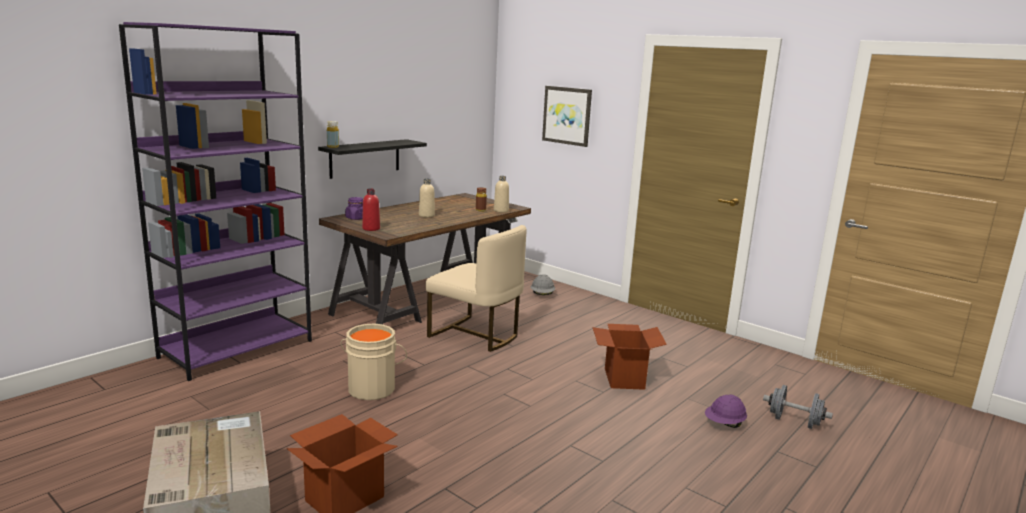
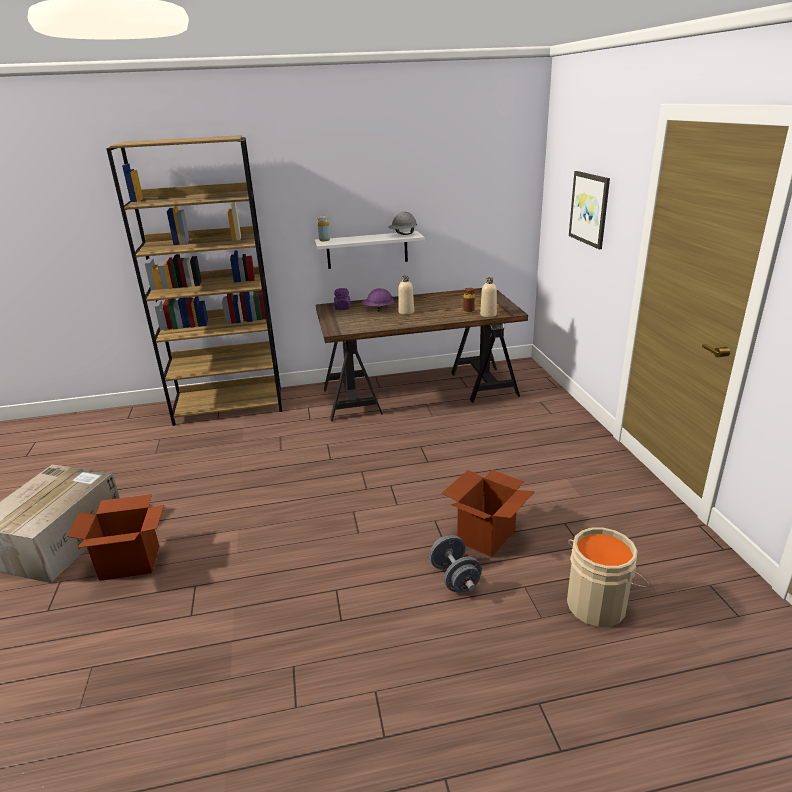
camera: 40 degrees right, 10 degrees up
purple bookcase [119,22,312,381] -> brown bookcase [106,135,283,426]
black shelf [318,139,427,179] -> white shelf [314,231,424,269]
beige bucket [341,324,407,400] -> beige bucket moved to [567,527,649,627]
red bottle [362,189,380,231] -> none
beige chair [426,225,526,352] -> none
grey hard hat [531,274,555,295] -> grey hard hat moved to [388,212,417,235]
purple hard hat [705,394,747,428] -> purple hard hat moved to [361,288,394,312]
grey dumbbell [763,385,833,429] -> grey dumbbell moved to [429,535,482,592]

